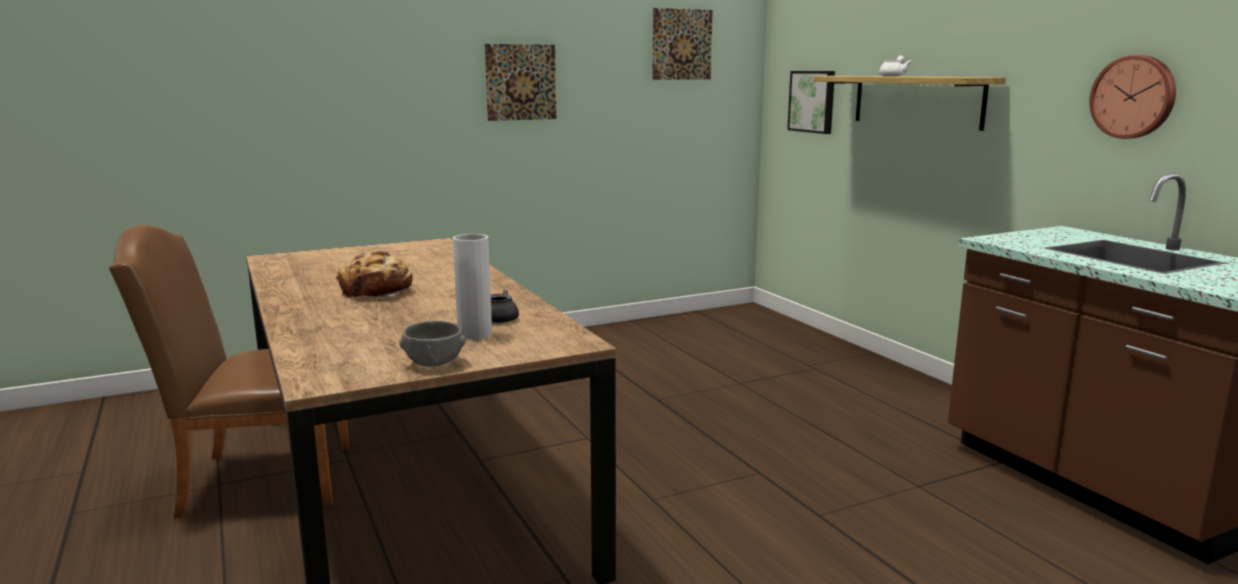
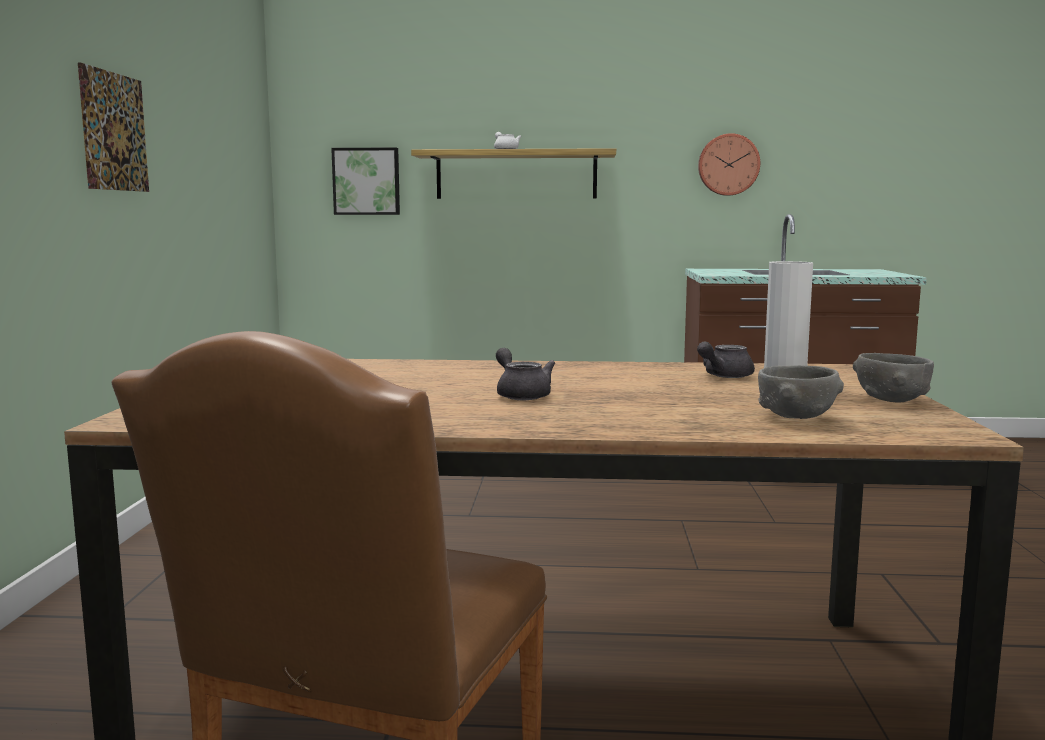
camera: 60 degrees left, 5 degrees down
bread [336,250,413,298] -> grey teapot [496,348,555,400]
picture [652,8,713,80] -> none
none -> grey bowl [758,365,844,419]

